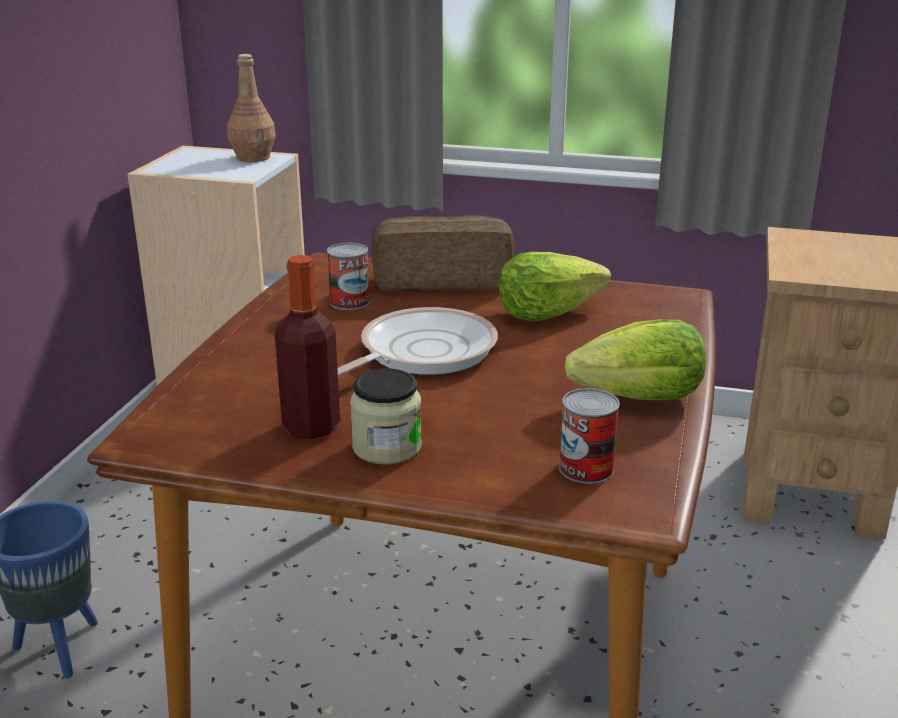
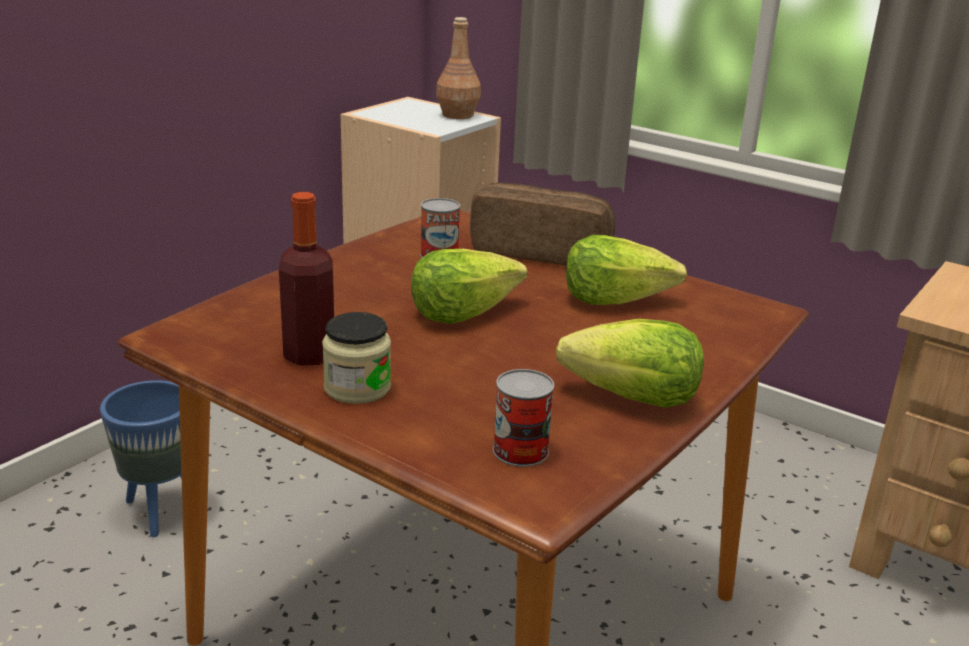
camera: 20 degrees right, 0 degrees up
frying pan [337,307,498,377] -> lettuce [411,249,527,324]

